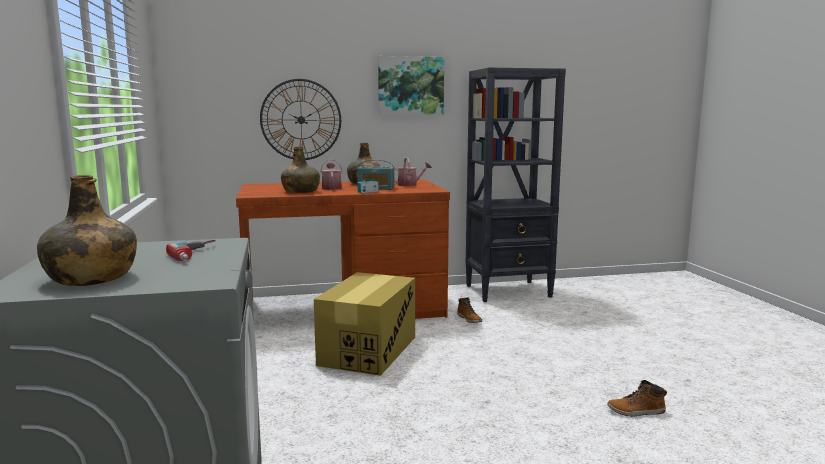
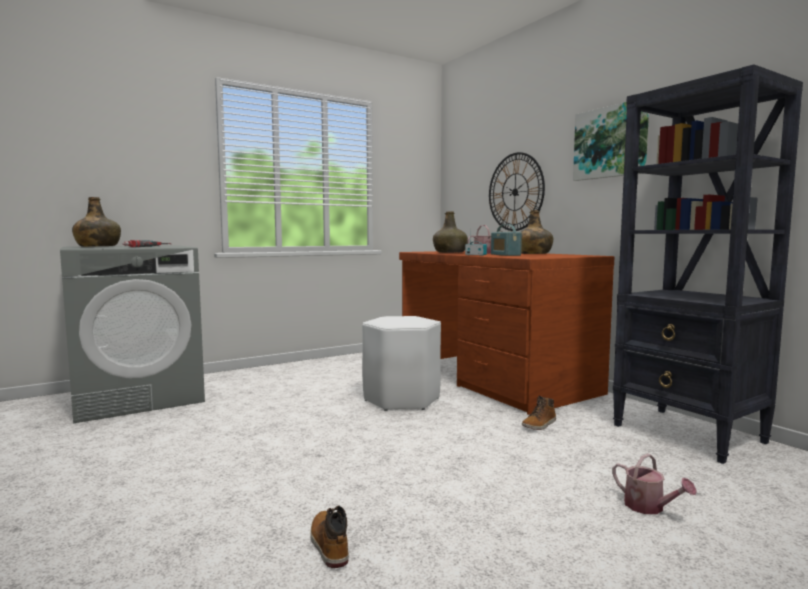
camera: 70 degrees right, 5 degrees down
cardboard box [314,272,415,376] -> white stool [362,316,441,411]
watering can [394,157,432,186] -> watering can moved to [612,453,697,514]

